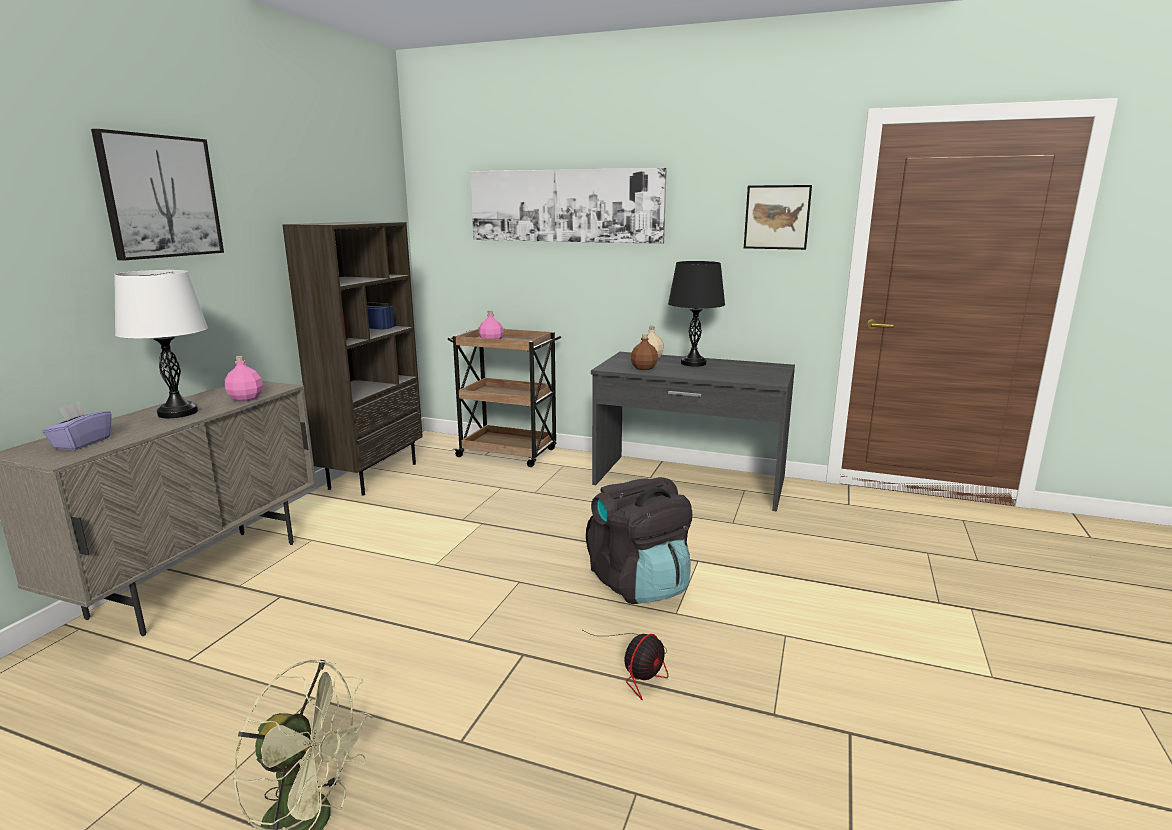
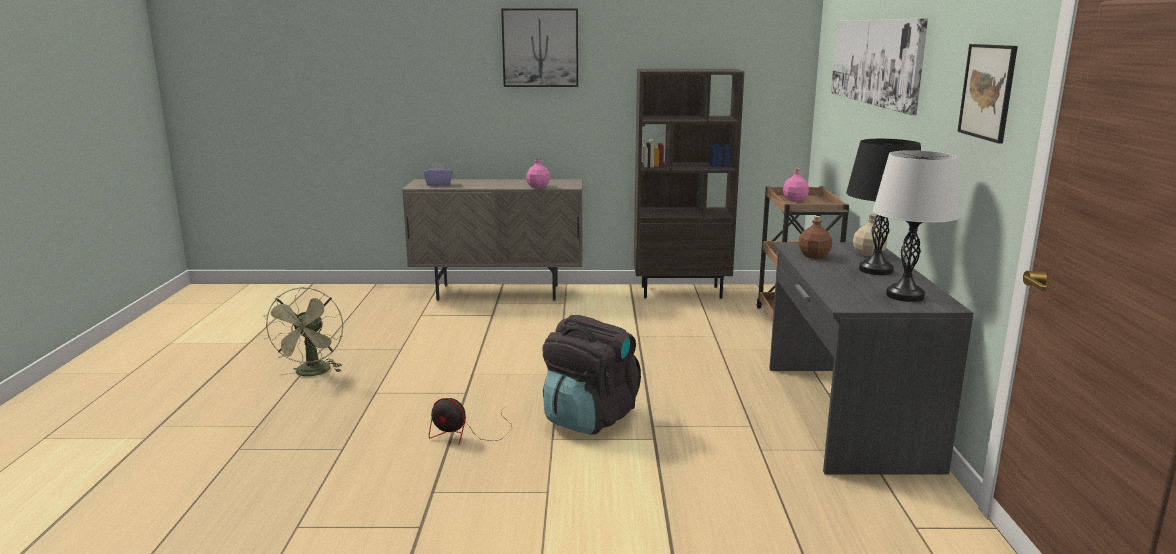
camera: 70 degrees right, 0 degrees up
white table lamp [115,270,208,418] -> white table lamp moved to [873,150,960,302]

